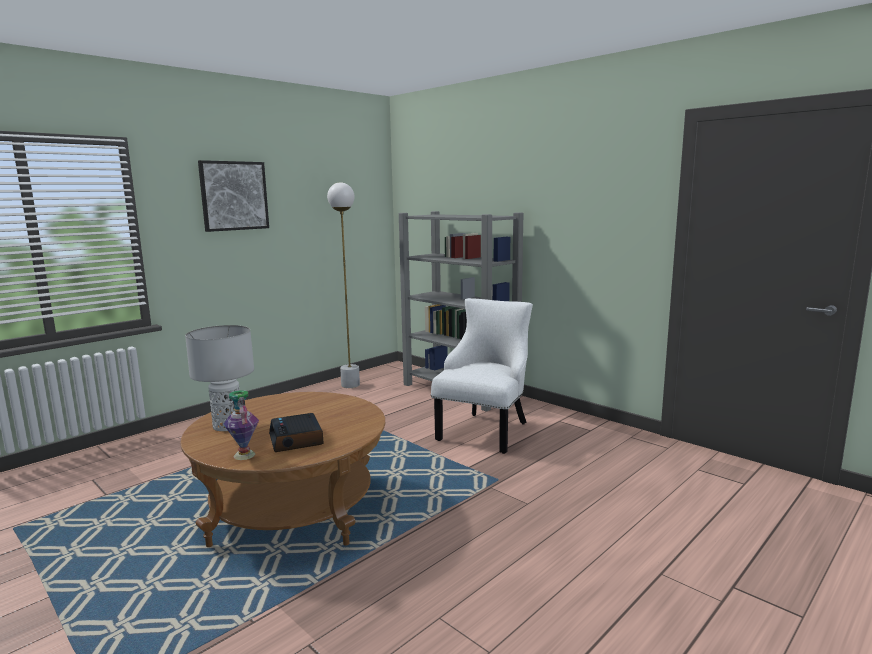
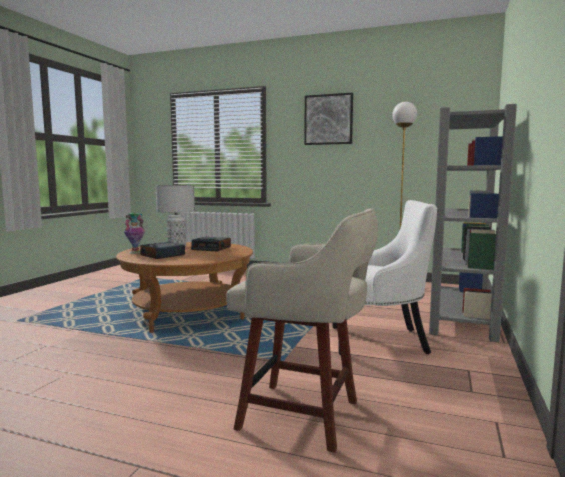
camera: 65 degrees right, 5 degrees down
none -> alarm clock [191,236,231,252]
none -> beige stool [226,209,378,453]

